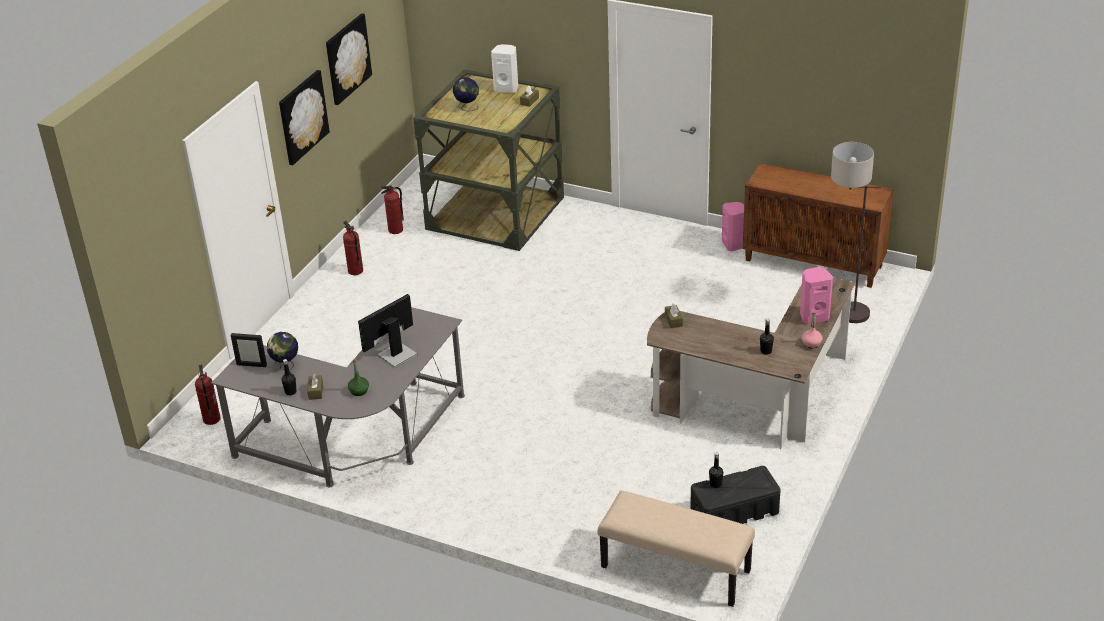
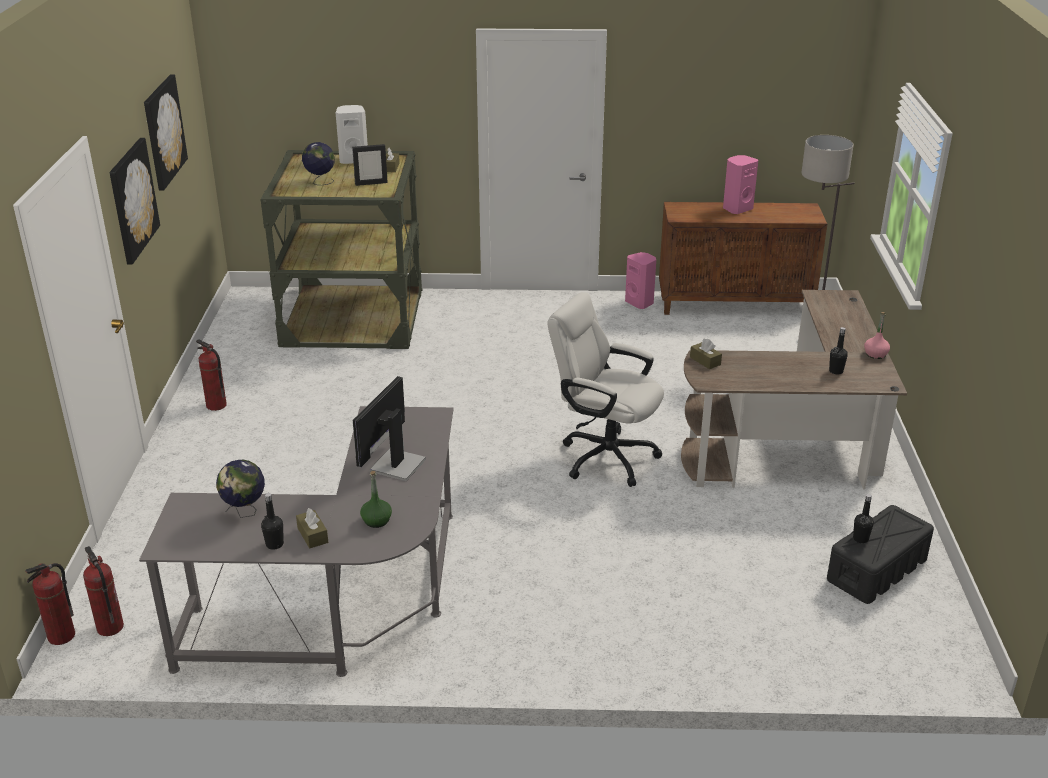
camera: 25 degrees left, 5 degrees down
picture frame [231,333,267,367] -> picture frame moved to [352,144,388,186]
fire extinguisher [381,186,404,234] -> fire extinguisher moved to [25,563,75,645]
beige bench [597,490,755,607] -> none
pink speaker [800,267,833,324] -> pink speaker moved to [723,155,758,214]
none -> white office chair [547,292,664,487]

